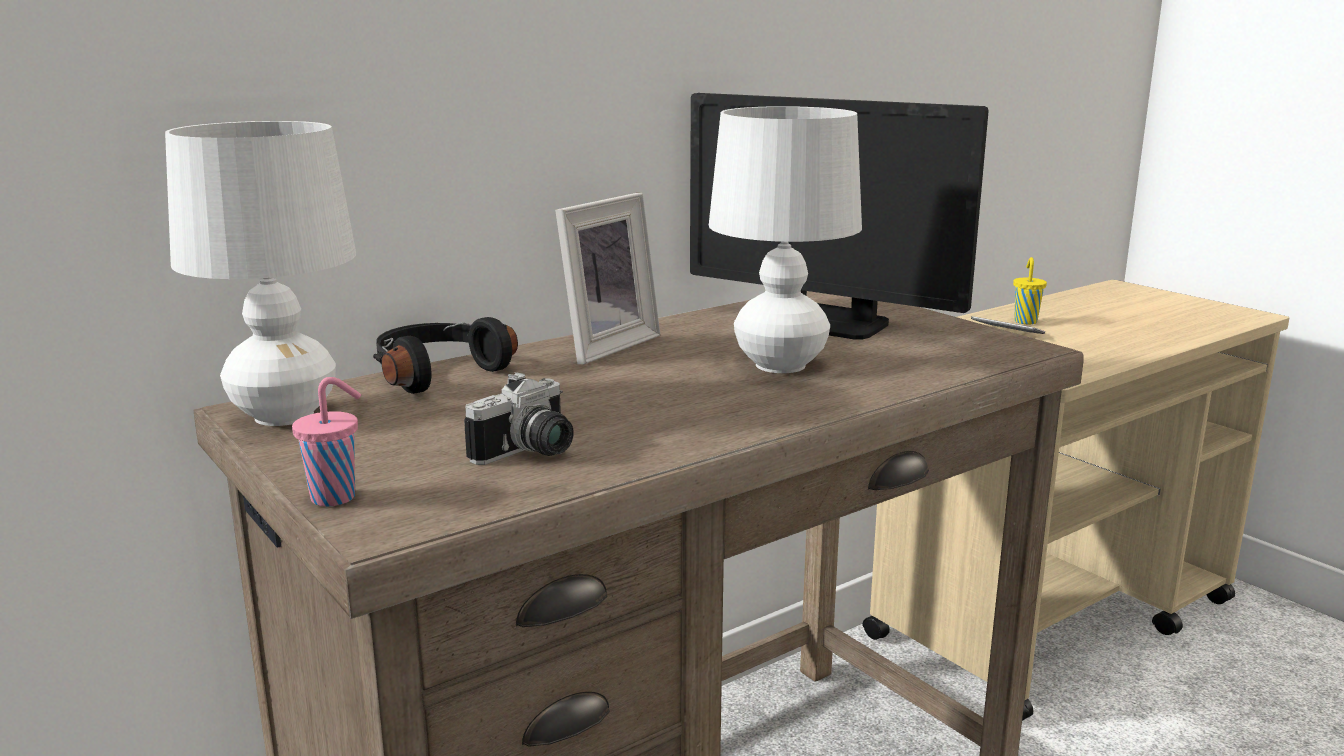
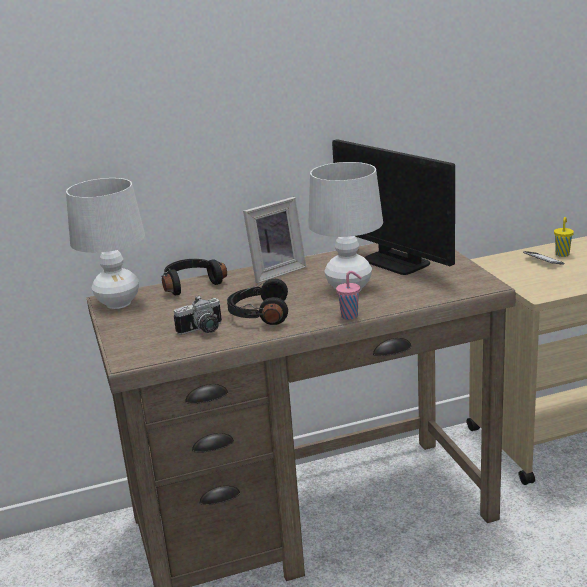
camera: 20 degrees right, 5 degrees up
pink cup [292,377,361,506] -> pink cup moved to [336,271,362,320]
none -> black headphones [227,279,288,325]

